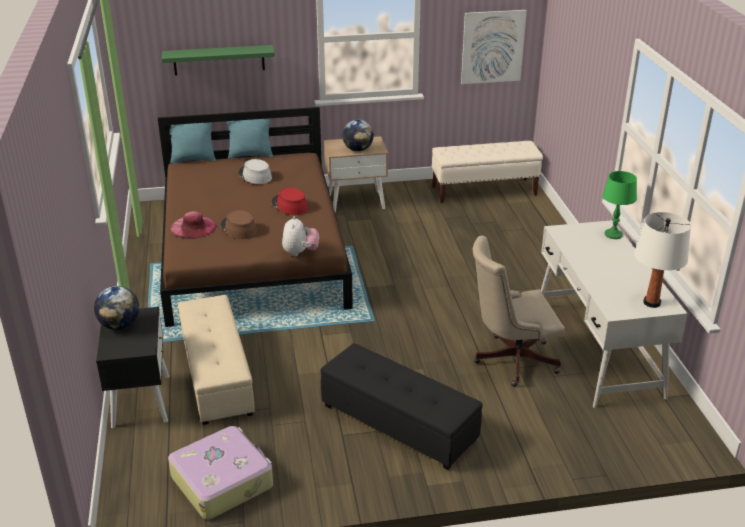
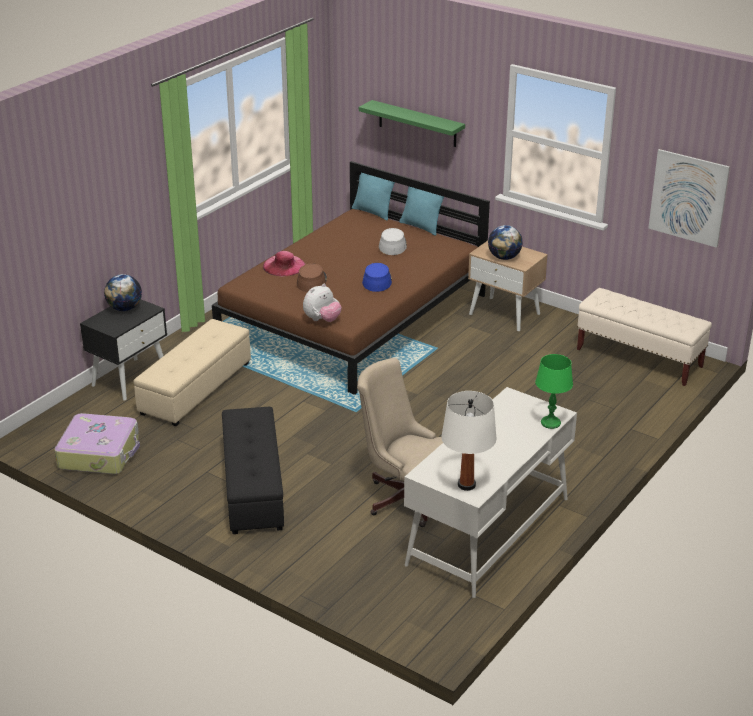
camera: 45 degrees right, 0 degrees up
red hat [272,188,308,215] -> blue hat [362,263,392,292]

